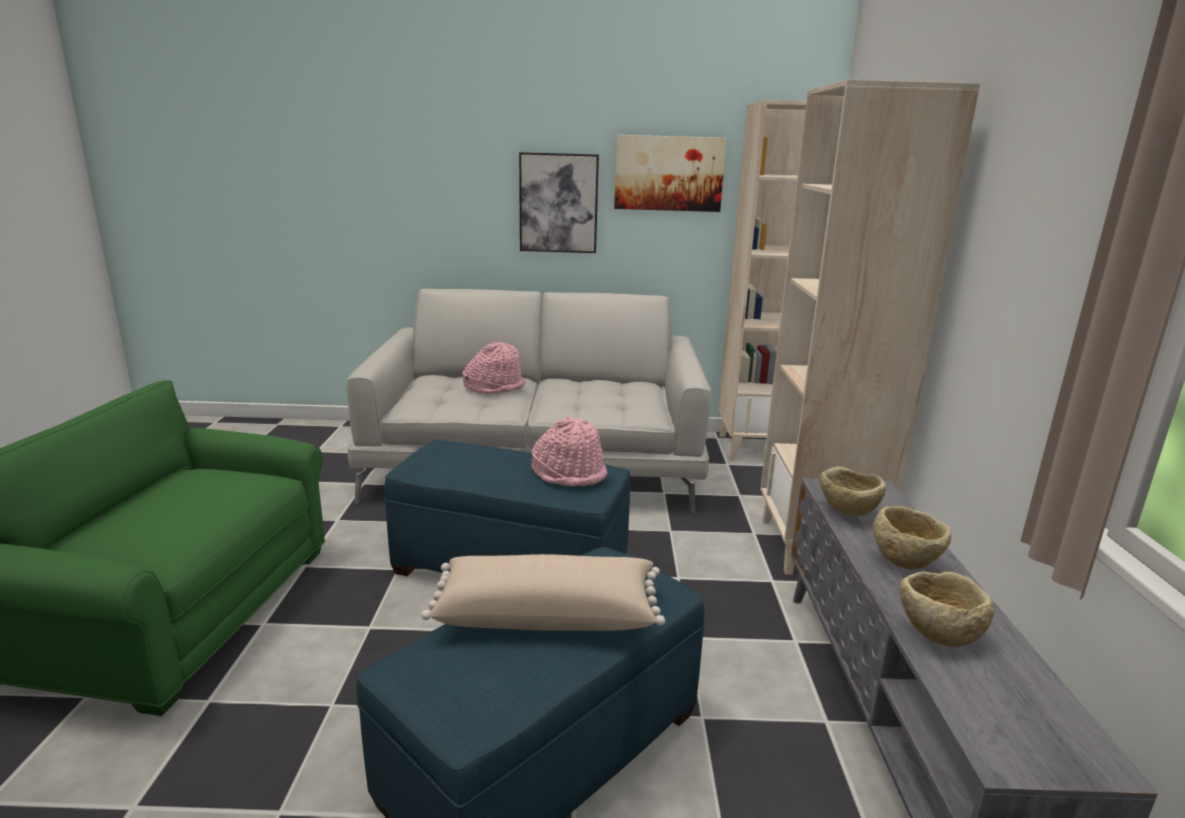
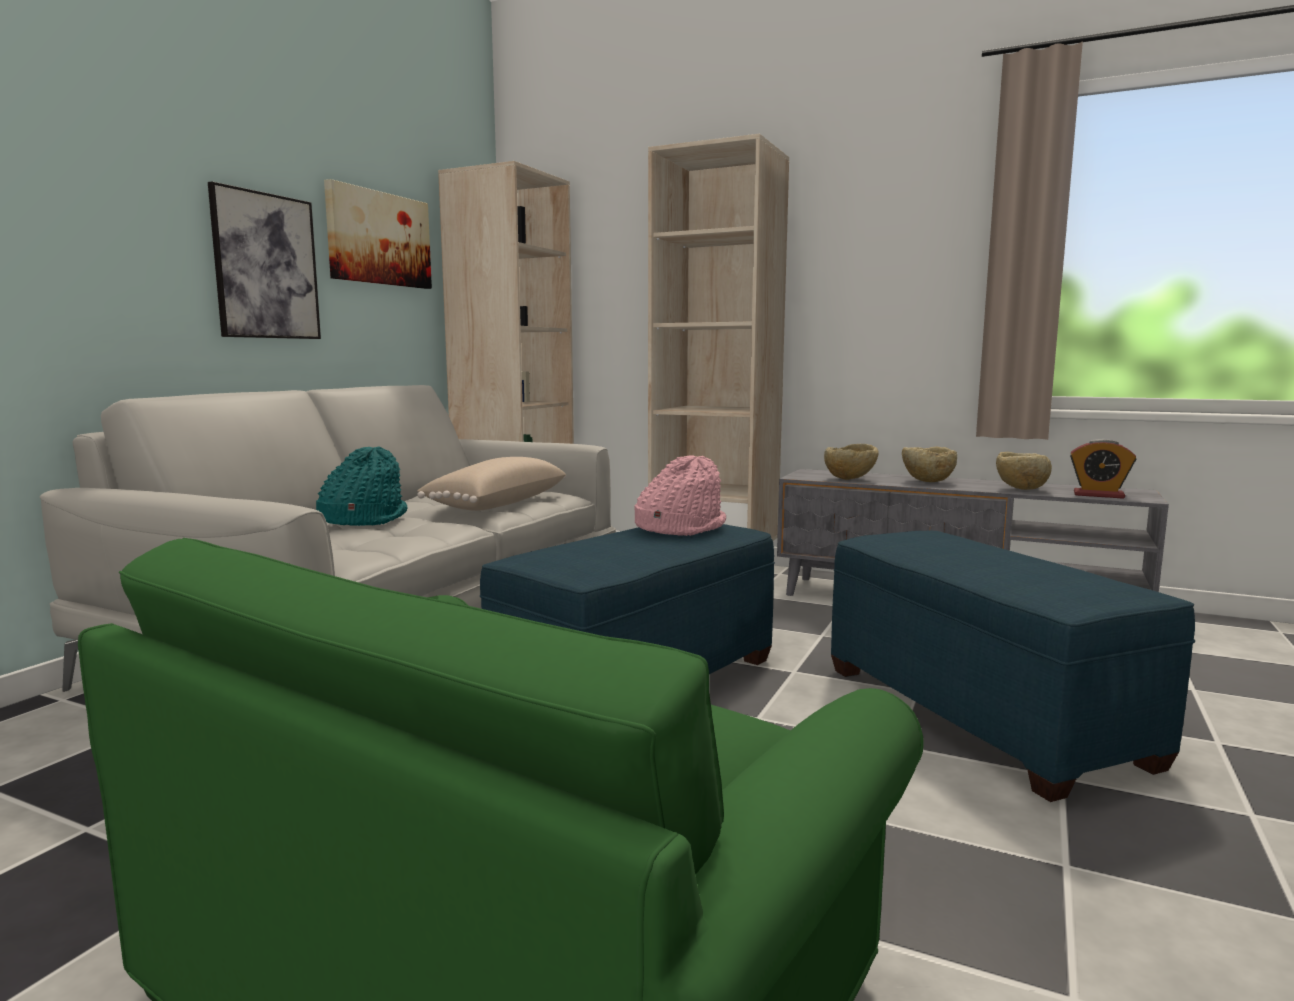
camera: 65 degrees left, 10 degrees down
beige pillow [421,554,665,631] -> beige pillow moved to [417,457,566,511]
pink hat [463,342,525,394] -> turquoise hat [316,447,408,526]
none -> alarm clock [1070,439,1136,499]

